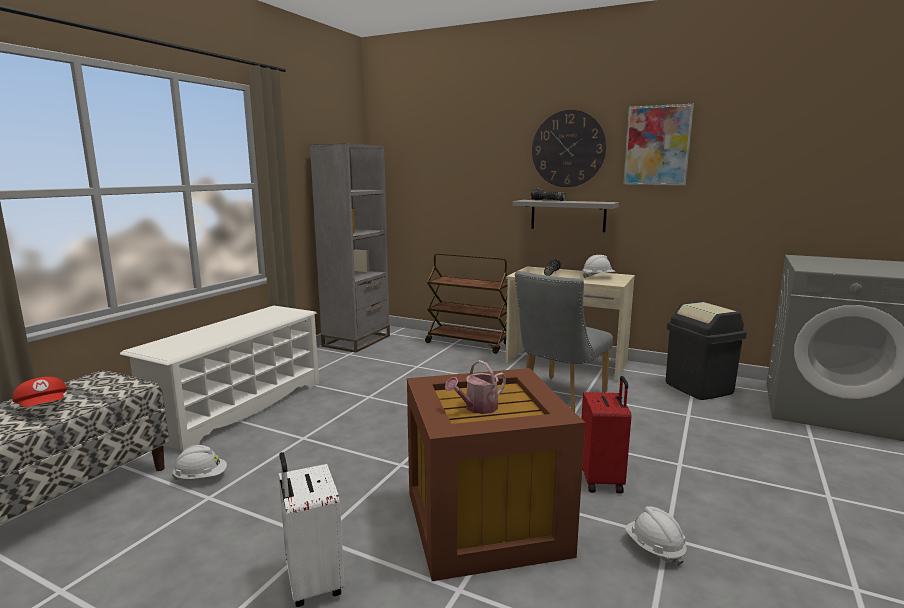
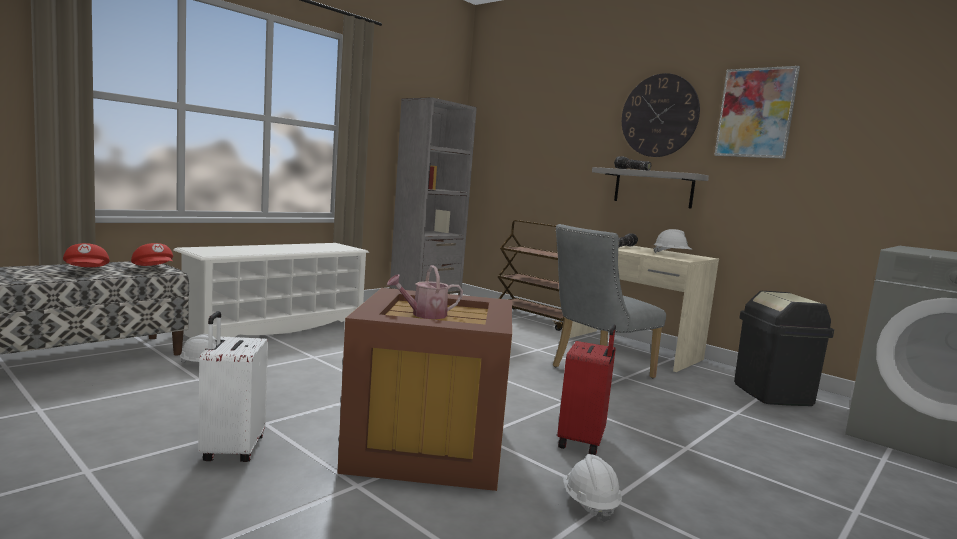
camera: 15 degrees right, 5 degrees down
none -> red cap [131,243,173,266]

